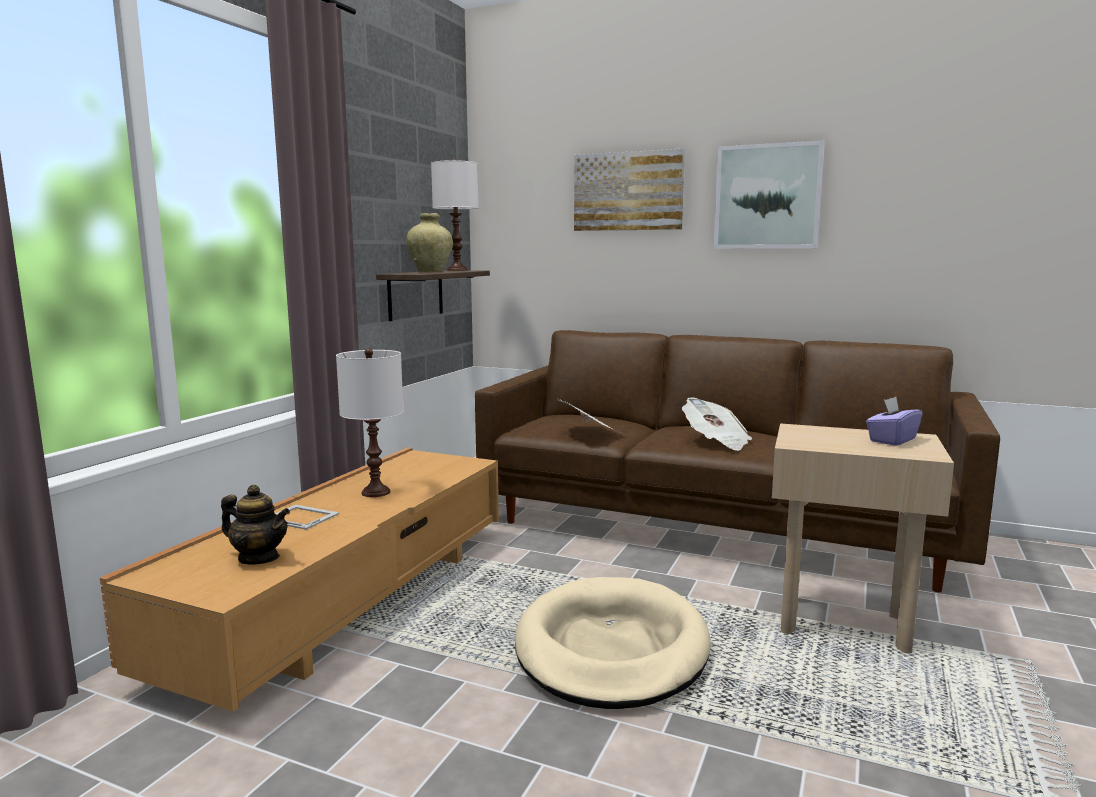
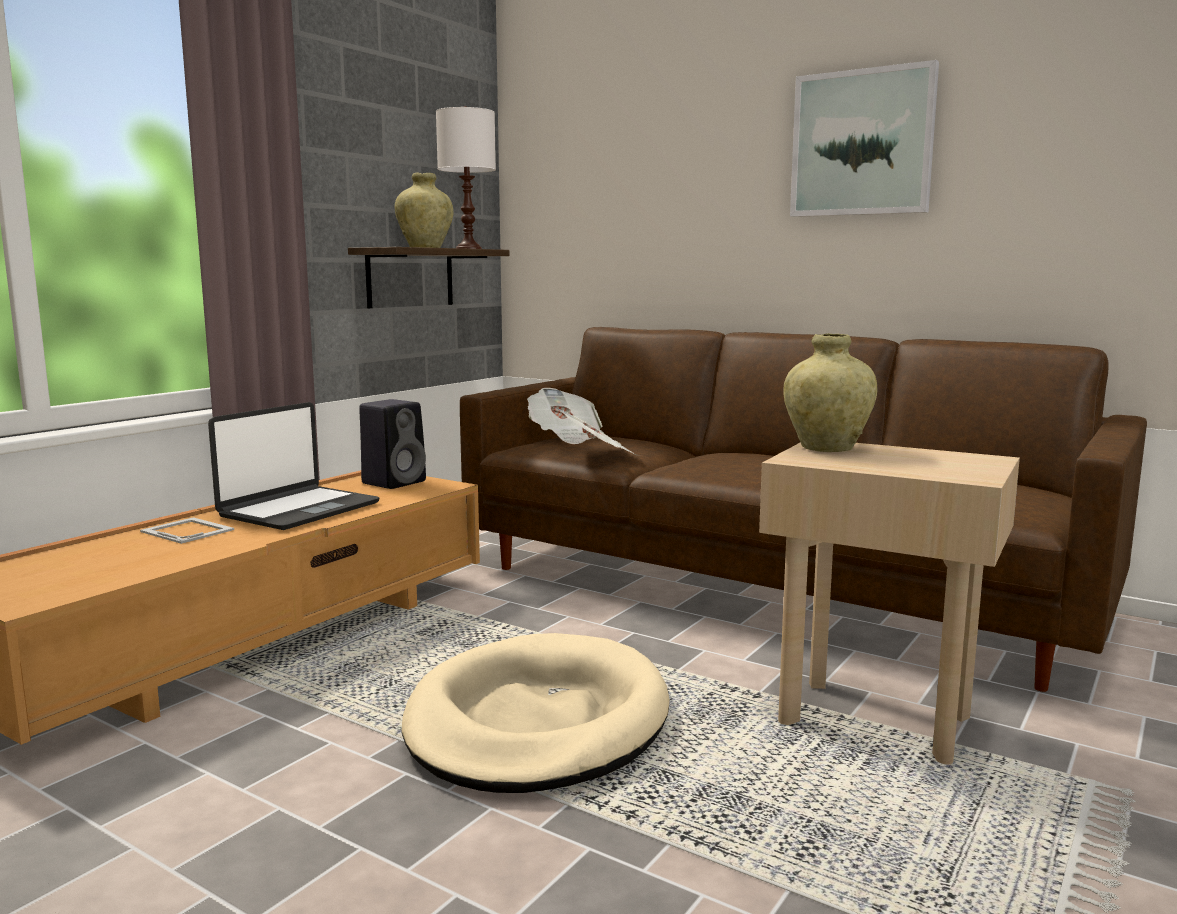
camera: 10 degrees right, 0 degrees up
teapot [221,485,290,564] -> none
white table lamp [336,348,404,497] -> laptop [208,402,379,530]
picture [574,149,685,231] -> none
newspaper [682,397,752,451] -> newspaper moved to [527,388,604,444]
purple tissue box [866,397,923,446] -> none
none -> black speaker [359,399,426,489]
none -> beige vase [783,333,877,452]

